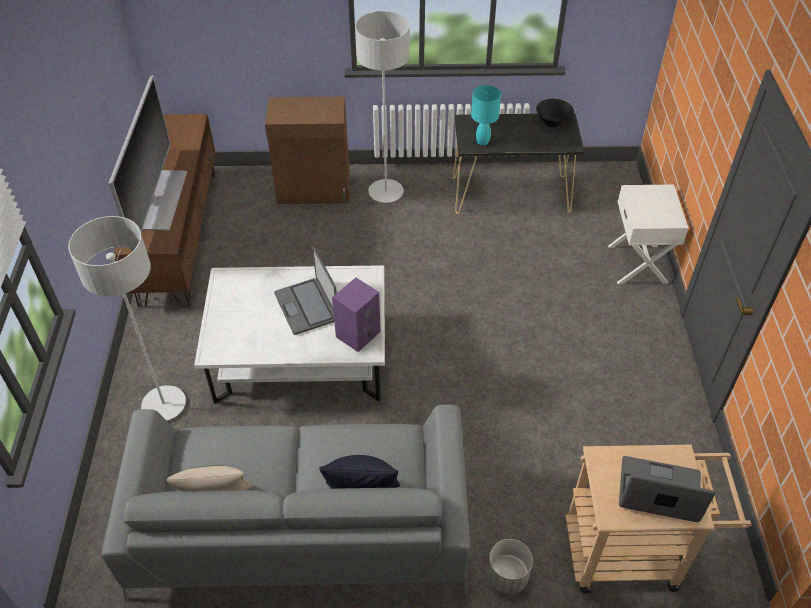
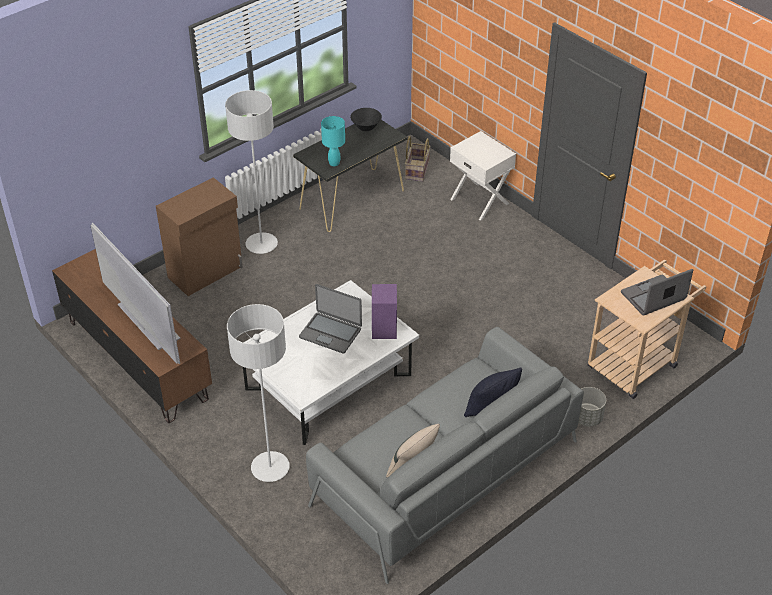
camera: 40 degrees left, 5 degrees down
none -> basket [405,136,430,182]

